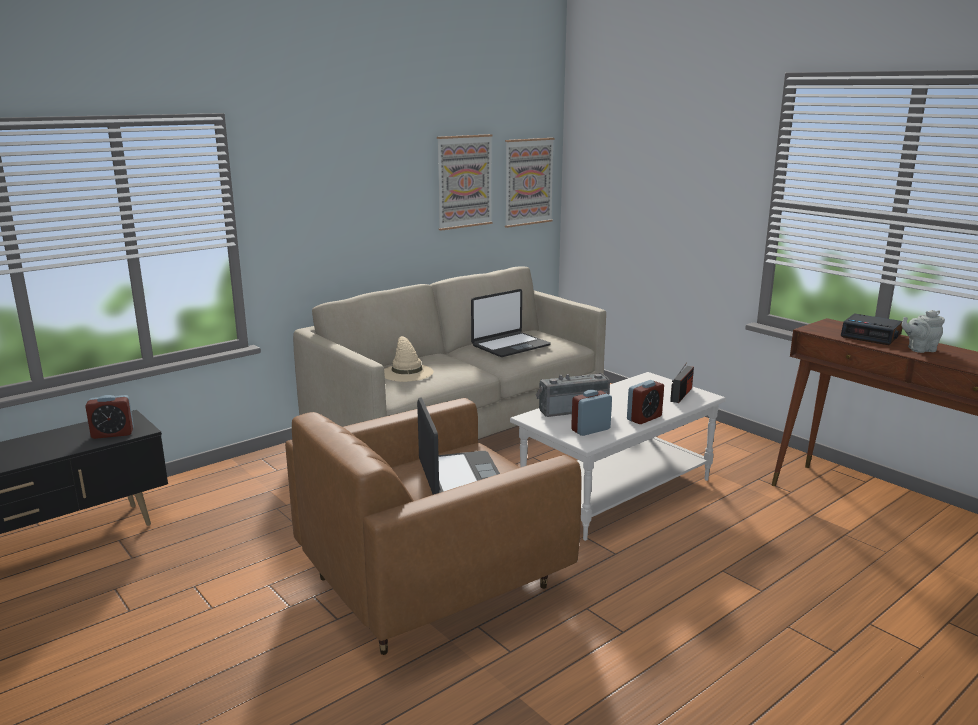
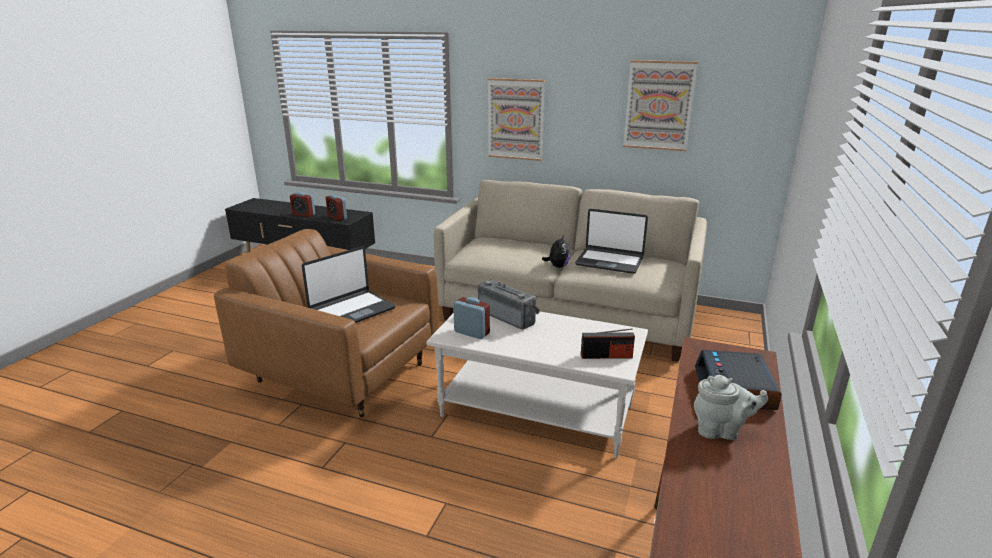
camera: 60 degrees right, 5 degrees up
beige hat [384,336,433,382] -> none
picture [505,138,555,228] -> picture moved to [488,78,545,161]
alarm clock [627,380,664,424] -> alarm clock moved to [290,192,315,217]
grey teapot [902,310,945,353] -> grey teapot turned 135 degrees clockwise [694,375,768,440]
none -> plush toy [542,235,570,268]

